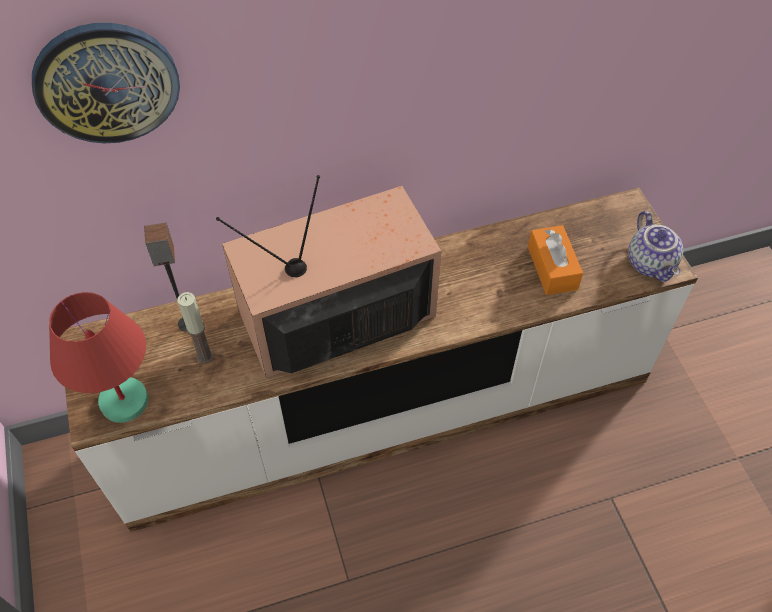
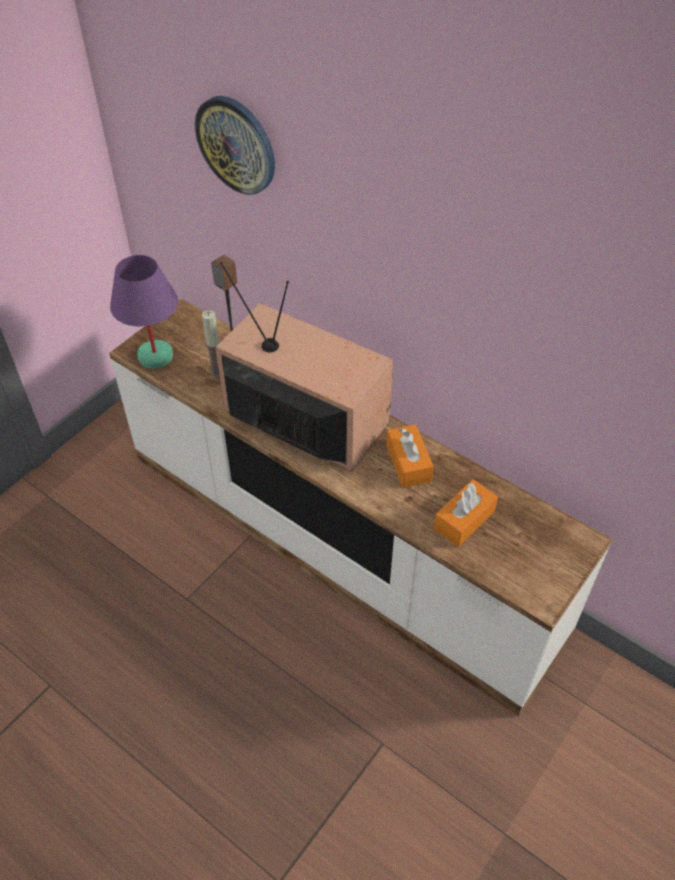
camera: 55 degrees right, 5 degrees down
red table lamp [49,292,148,423] -> purple table lamp [110,255,178,369]
teapot [628,211,683,282] -> none
none -> orange tissue box [386,424,434,488]

